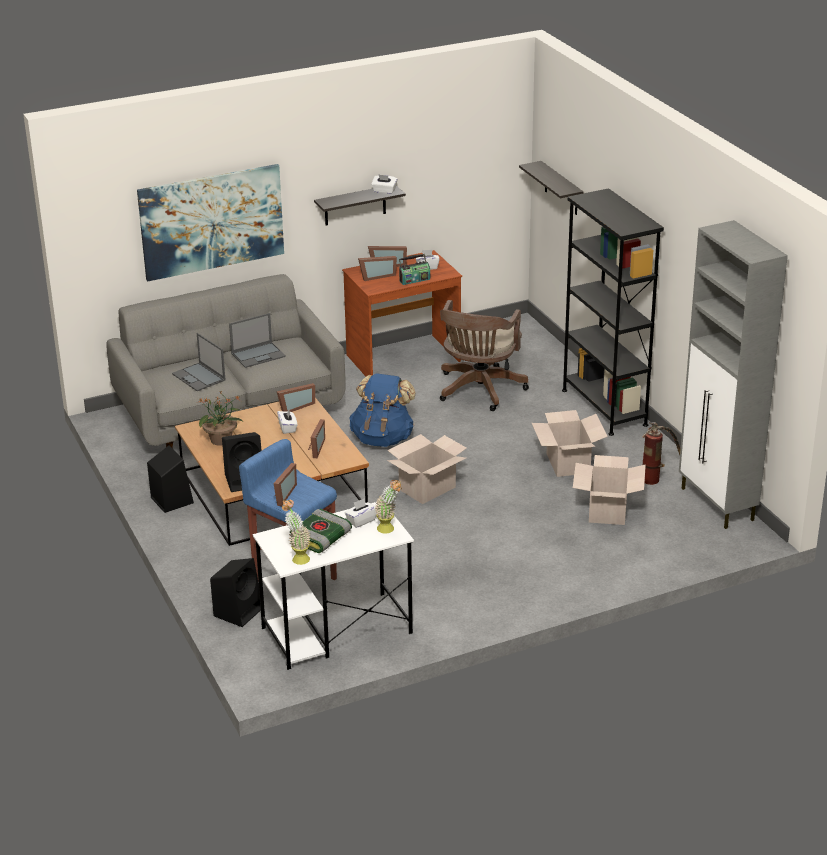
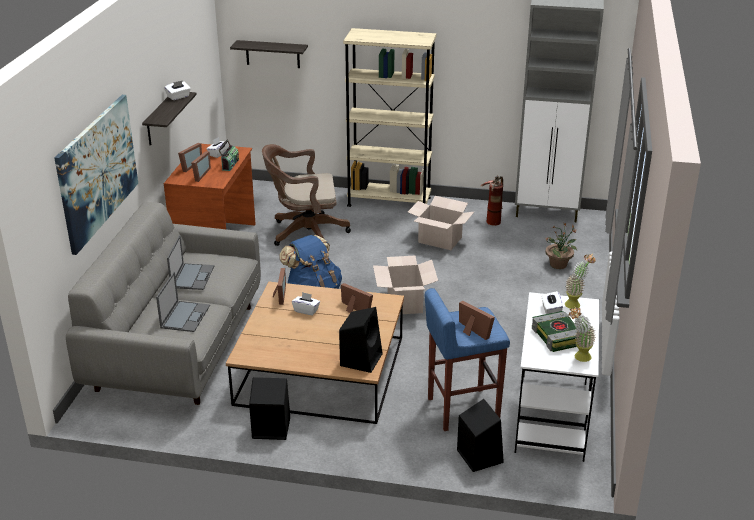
camera: 55 degrees left, 0 degrees up
laptop [172,333,226,391] -> laptop turned 75 degrees counterclockwise [156,272,210,332]
potted plant [196,392,243,446] -> potted plant moved to [545,223,577,269]
brown office chair [440,300,529,411] -> brown office chair turned 120 degrees clockwise [262,144,351,246]
black bookcase [562,188,664,436] -> beige bookcase [343,28,437,207]
cardboard box [573,455,646,525] -> none

